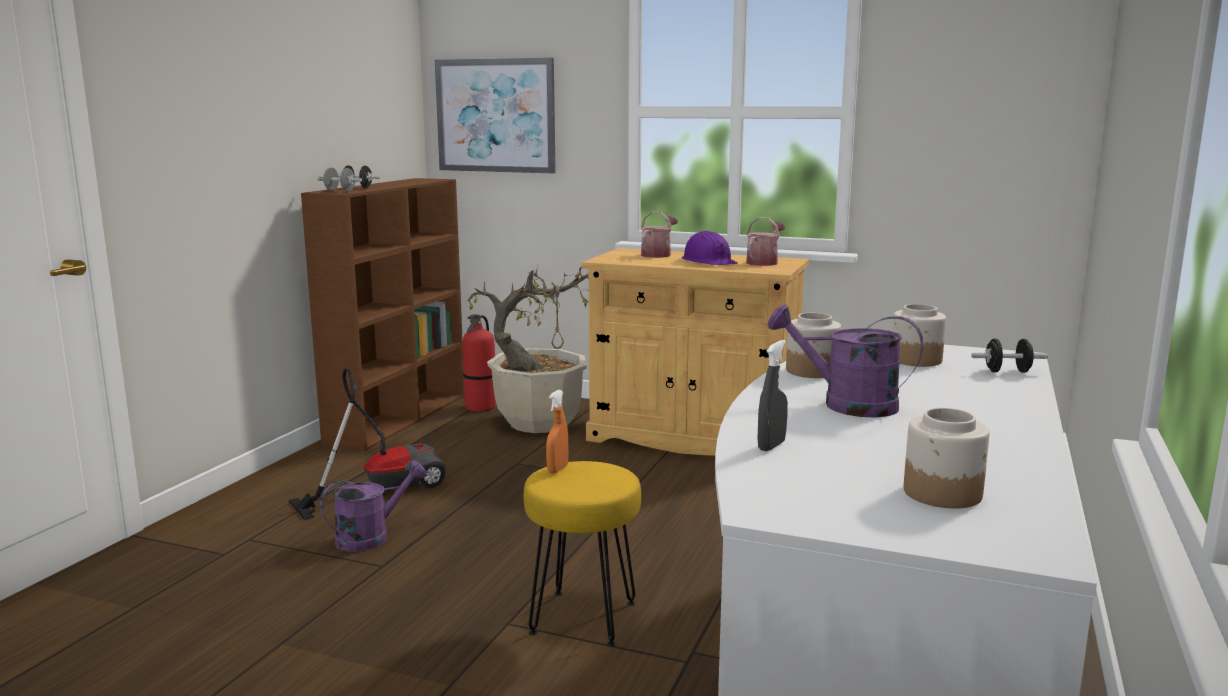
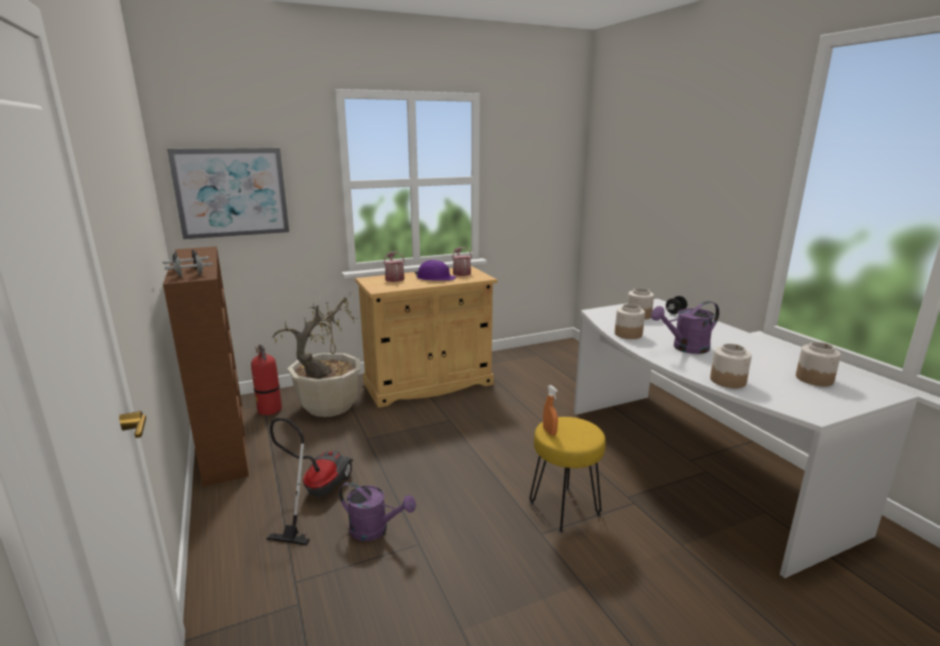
camera: 45 degrees left, 5 degrees up
purple watering can [320,461,427,552] -> purple watering can turned 105 degrees clockwise [339,482,416,541]
grey spray bottle [757,340,788,451] -> jar [710,344,752,388]

